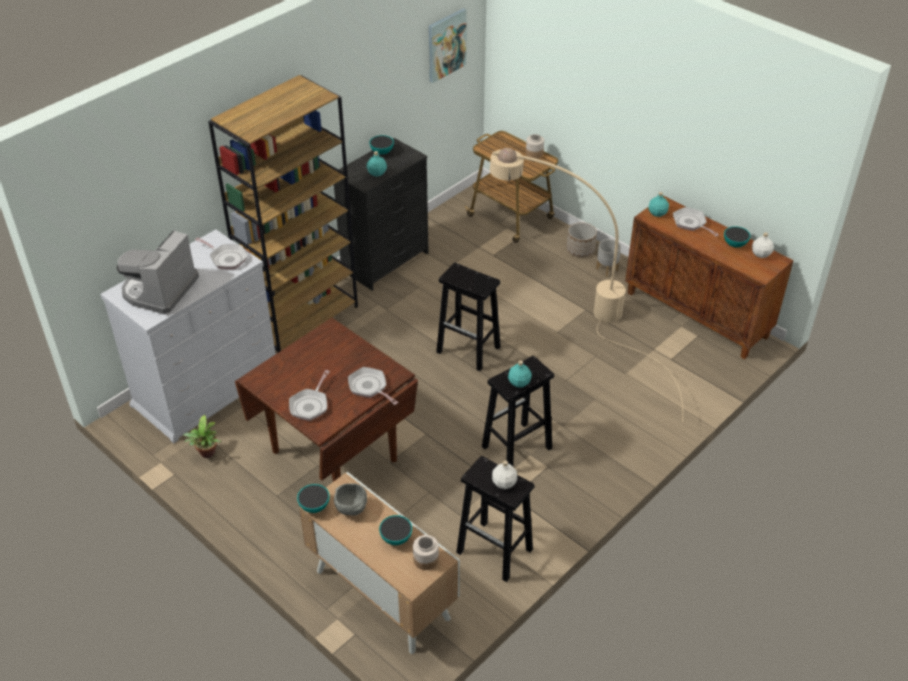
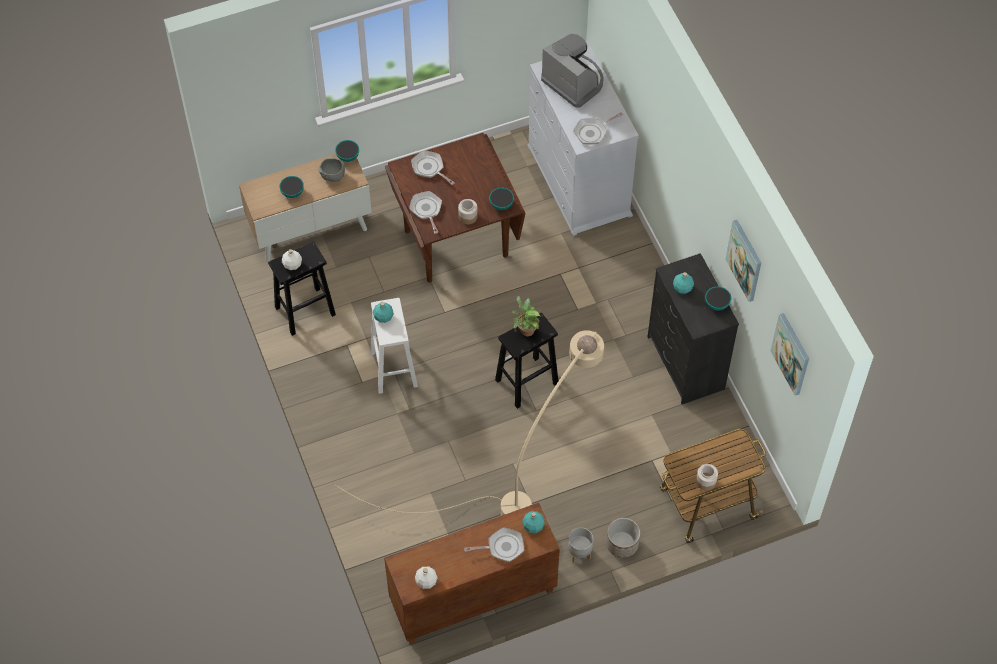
camera: 115 degrees right, 15 degrees up
potted plant [183,415,221,458] -> potted plant moved to [512,296,541,336]
brown bookcase [208,75,358,352] -> none
frying pan [348,367,398,405] -> frying pan turned 90 degrees counterclockwise [409,191,442,234]
jar [413,535,439,570] -> jar moved to [458,199,478,224]
black stool [482,356,554,466] -> white stool [370,298,418,394]
bowl [724,226,751,247] -> bowl moved to [489,188,514,210]
none -> picture [725,220,761,302]

